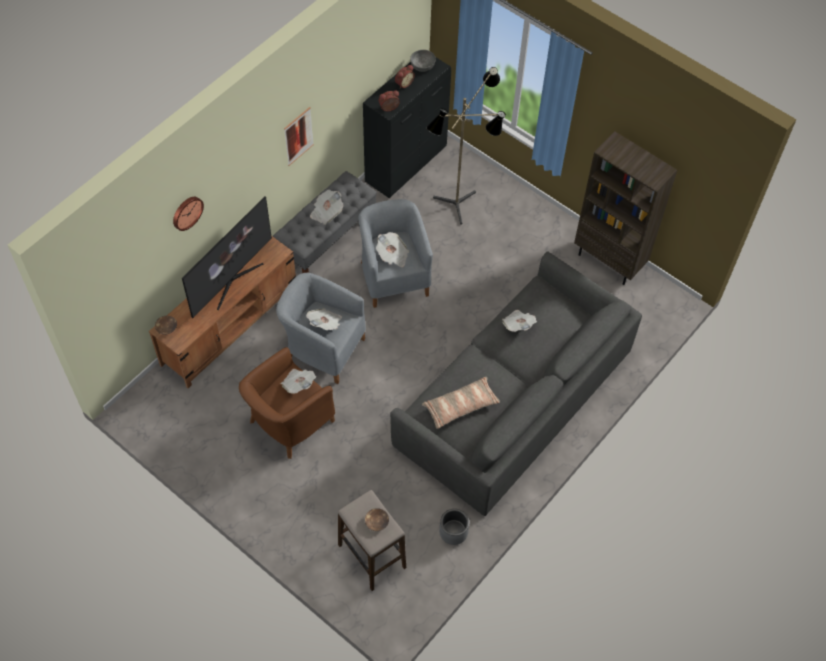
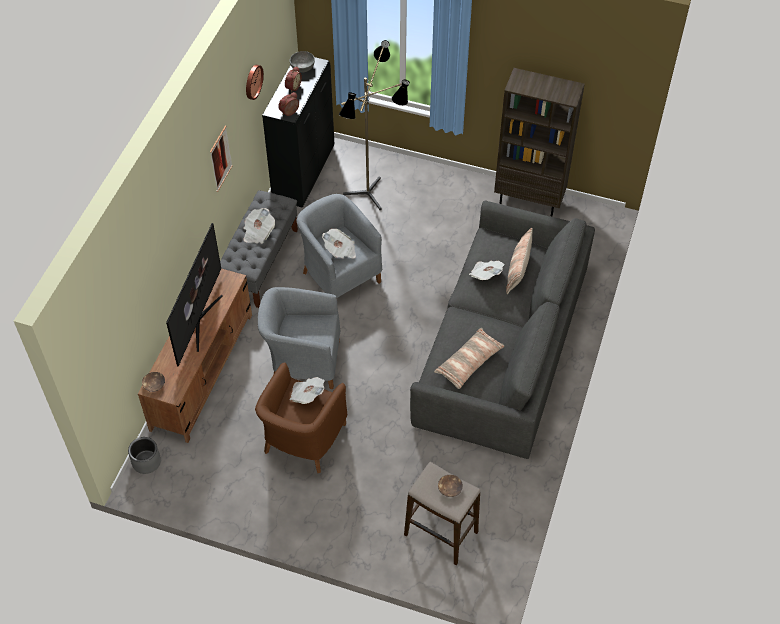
camera: 20 degrees left, 5 degrees down
wall clock [173,197,204,231] -> wall clock moved to [246,65,264,100]
newspaper [306,308,342,330] -> none
grey planter [439,509,469,545] -> grey planter moved to [128,437,161,474]
none -> pillow [506,228,533,294]

